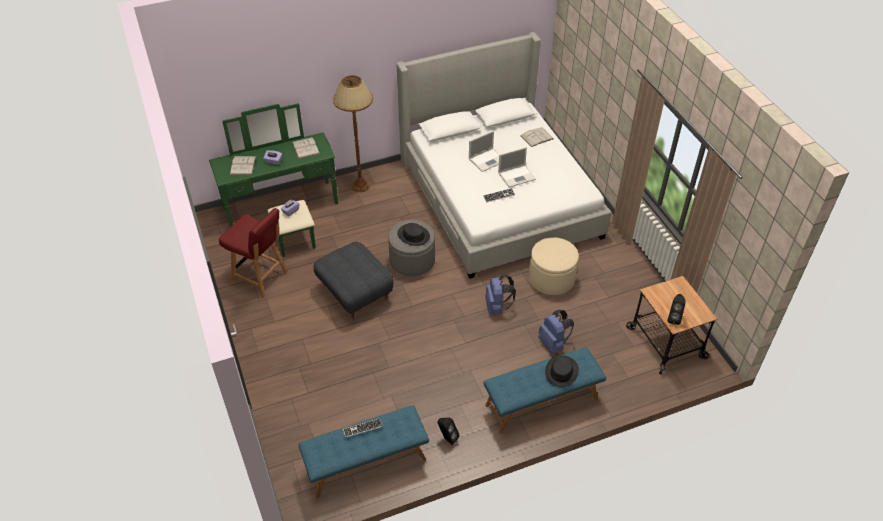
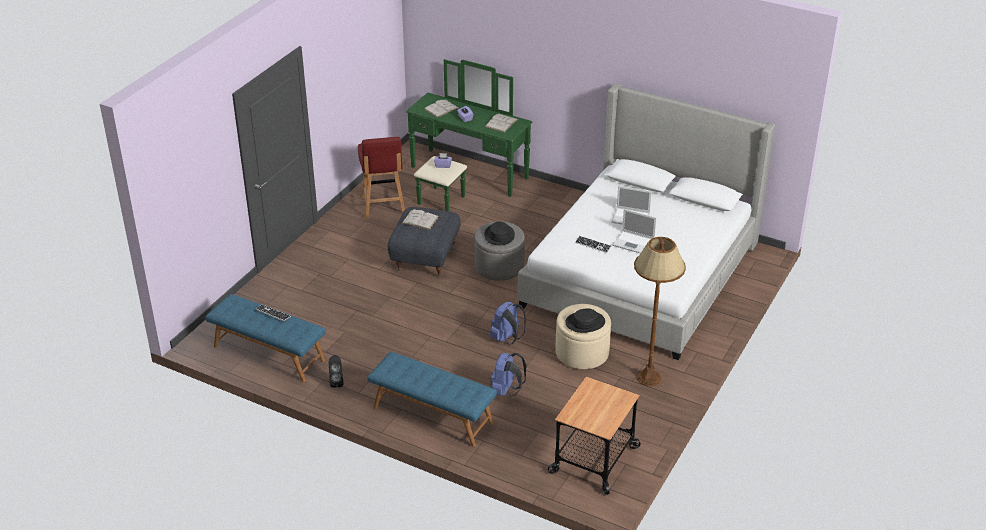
camera: 50 degrees right, 10 degrees down
brown floor lamp [333,75,373,192] -> brown floor lamp moved to [634,237,686,386]
white book [520,127,554,147] -> white book moved to [401,209,439,230]
black hat [545,355,579,387] -> black hat moved to [565,308,605,333]
black speaker [668,294,686,325] -> none

